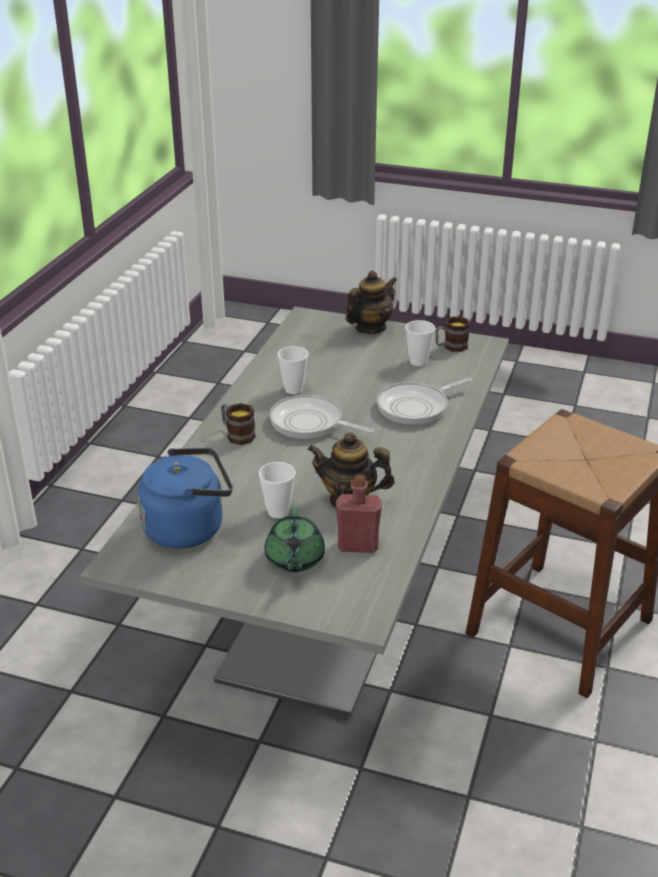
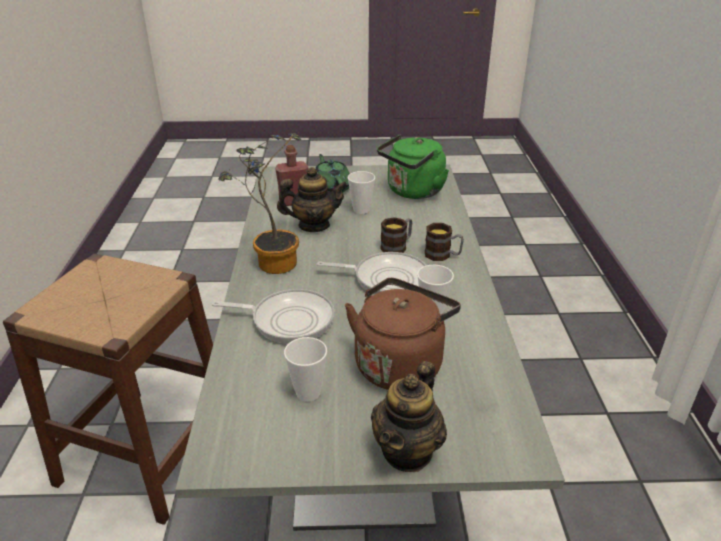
camera: 160 degrees right, 0 degrees up
blue kettle [137,448,233,549] -> green kettle [377,134,449,199]
frying pan [377,378,472,425] -> frying pan turned 60 degrees clockwise [212,289,334,344]
mug [436,316,470,352] -> mug moved to [380,217,412,253]
none -> potted plant [218,133,302,274]
none -> brown kettle [345,278,461,390]

